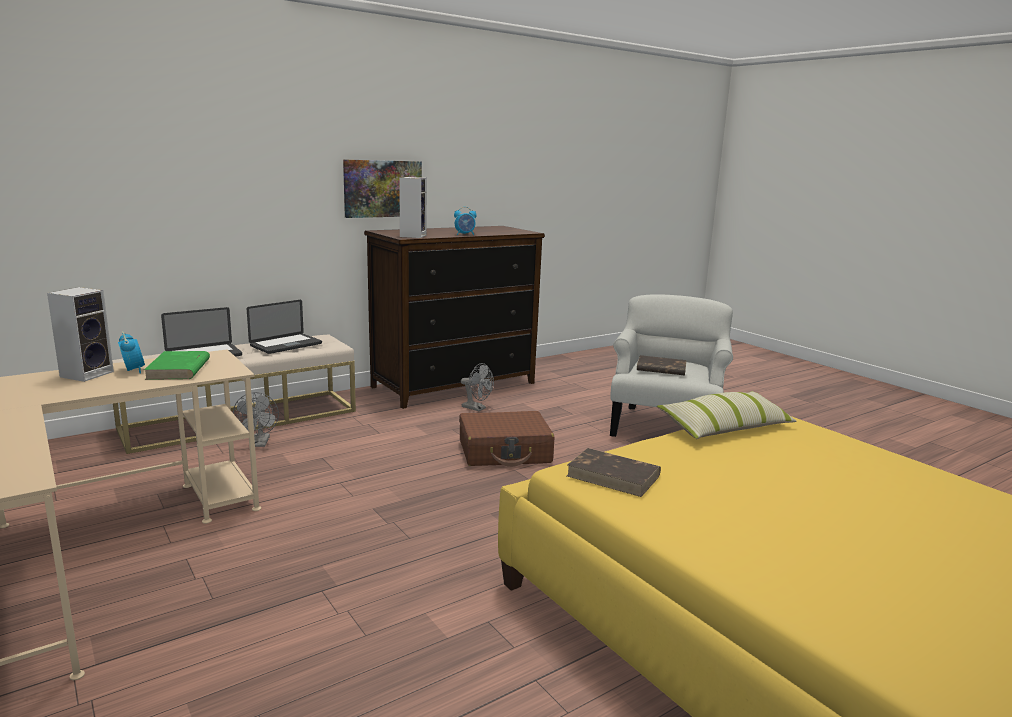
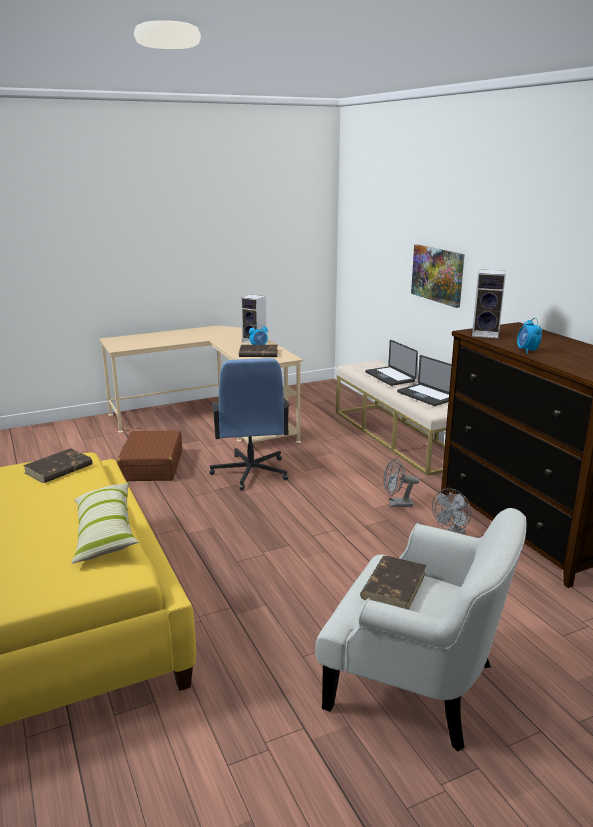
camera: 100 degrees right, 5 degrees up
green book [144,351,210,380] -> brown book [239,345,278,357]
grey fan [233,392,279,447] -> grey fan moved to [384,458,419,507]
picture [343,160,422,218] -> picture moved to [411,245,465,308]
brown suitcase [459,411,554,467] -> brown suitcase moved to [117,430,182,481]
none -> blue office chair [209,358,290,490]

